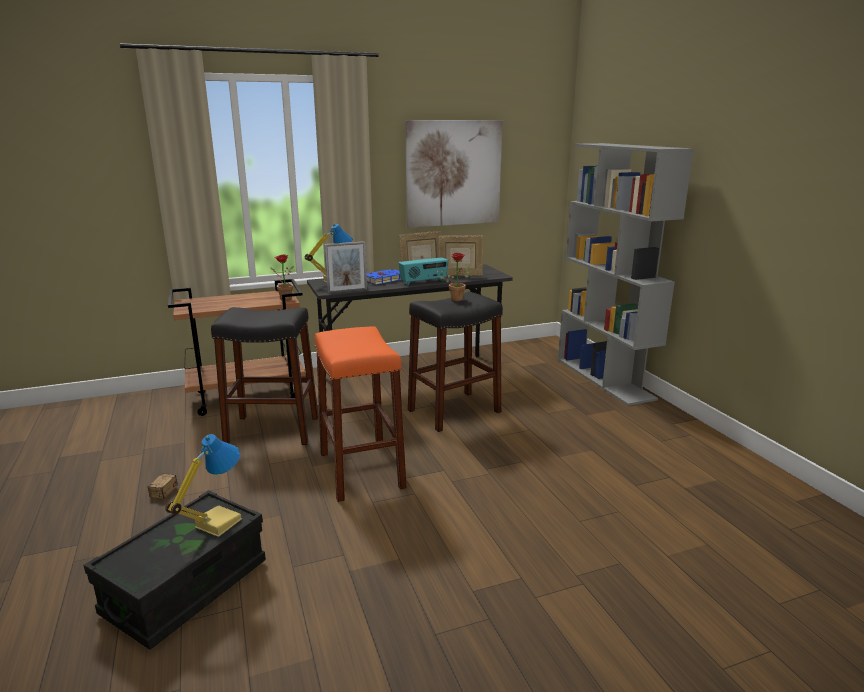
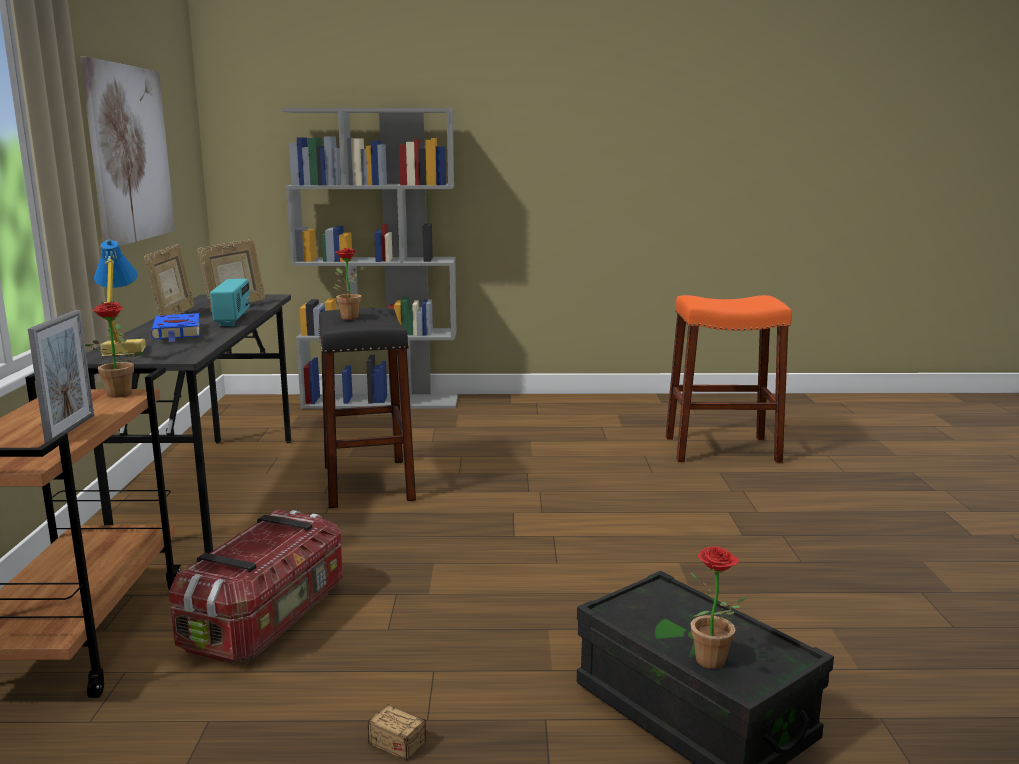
camera: 70 degrees left, 5 degrees down
table lamp [165,434,242,537] -> none
black stool [211,307,319,445] -> storage box [169,509,343,664]
orange stool [314,327,407,502] -> orange stool moved to [665,295,792,463]
picture frame [324,241,367,293] -> picture frame moved to [28,310,94,443]
none -> potted plant [690,546,748,669]

